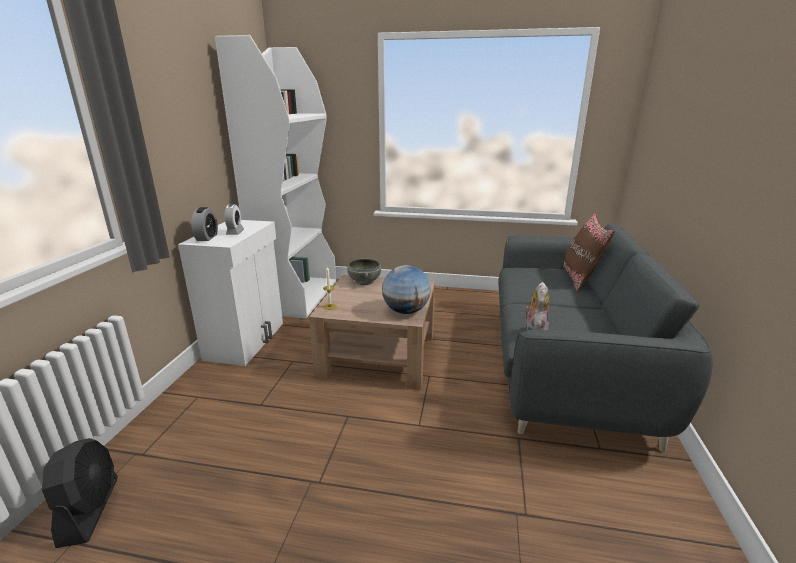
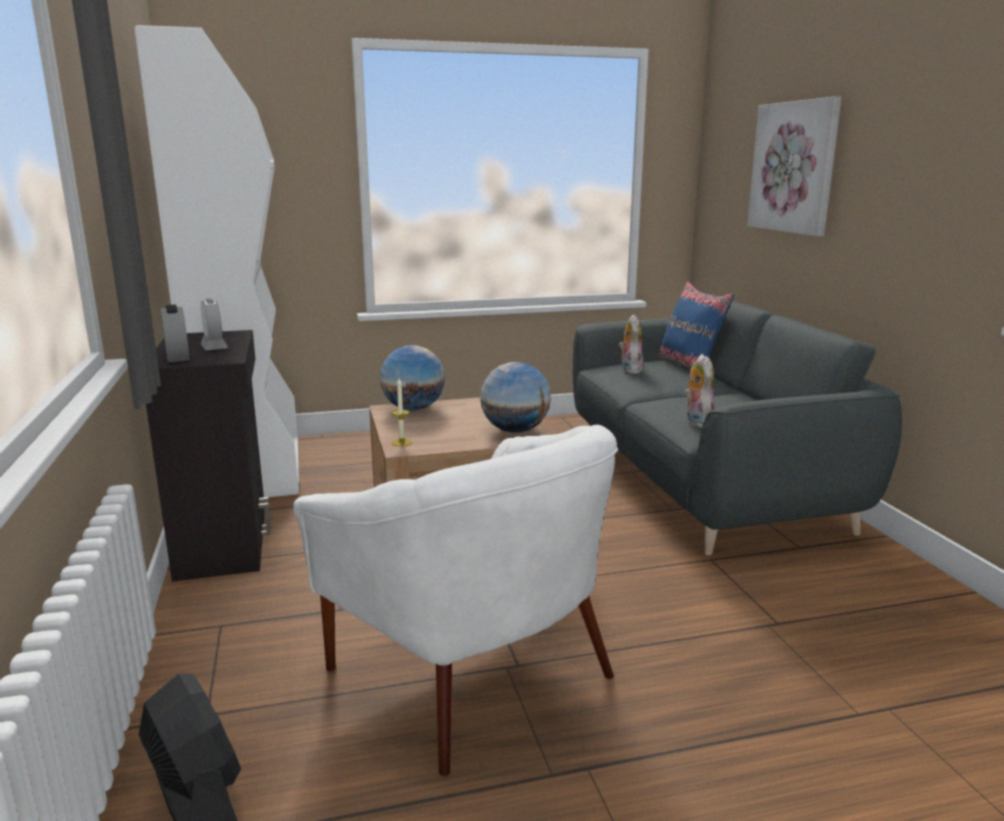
camera: 25 degrees left, 5 degrees down
white cabinet [178,220,283,366] -> black cabinet [146,330,271,582]
grey bowl [347,259,381,285] -> globe [380,345,445,410]
brown pillow [563,213,615,291] -> blue pillow [657,281,734,371]
none -> white armchair [293,425,618,776]
none -> plush toy [619,314,644,374]
none -> picture [747,96,842,236]

